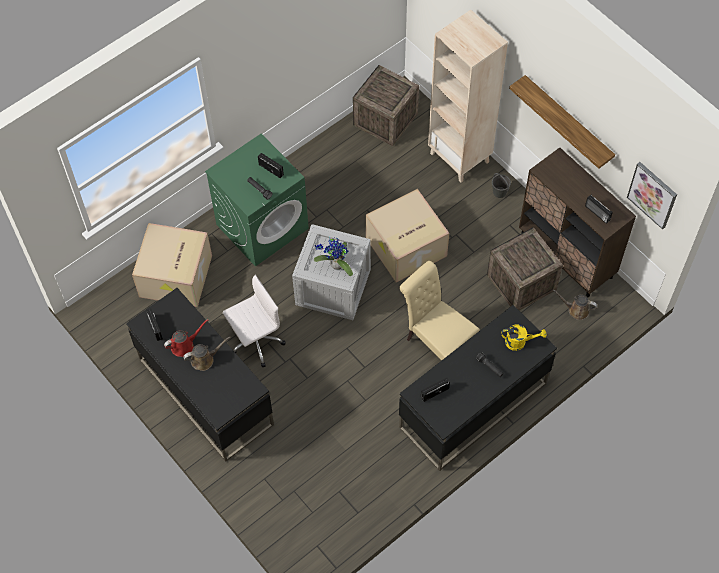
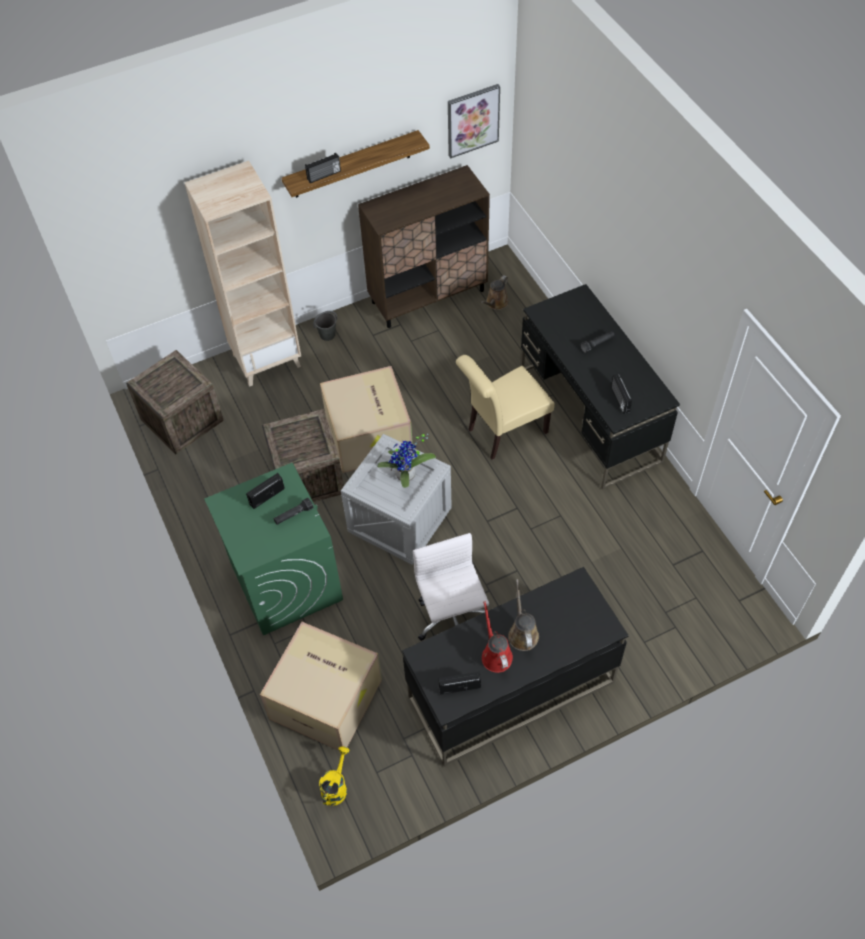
camera: 75 degrees left, 5 degrees down
crate [487,227,563,311] -> crate moved to [262,409,344,502]
yellow watering can [501,324,547,351] -> yellow watering can moved to [319,746,350,806]
radio [585,195,613,224] -> radio moved to [305,153,341,183]

